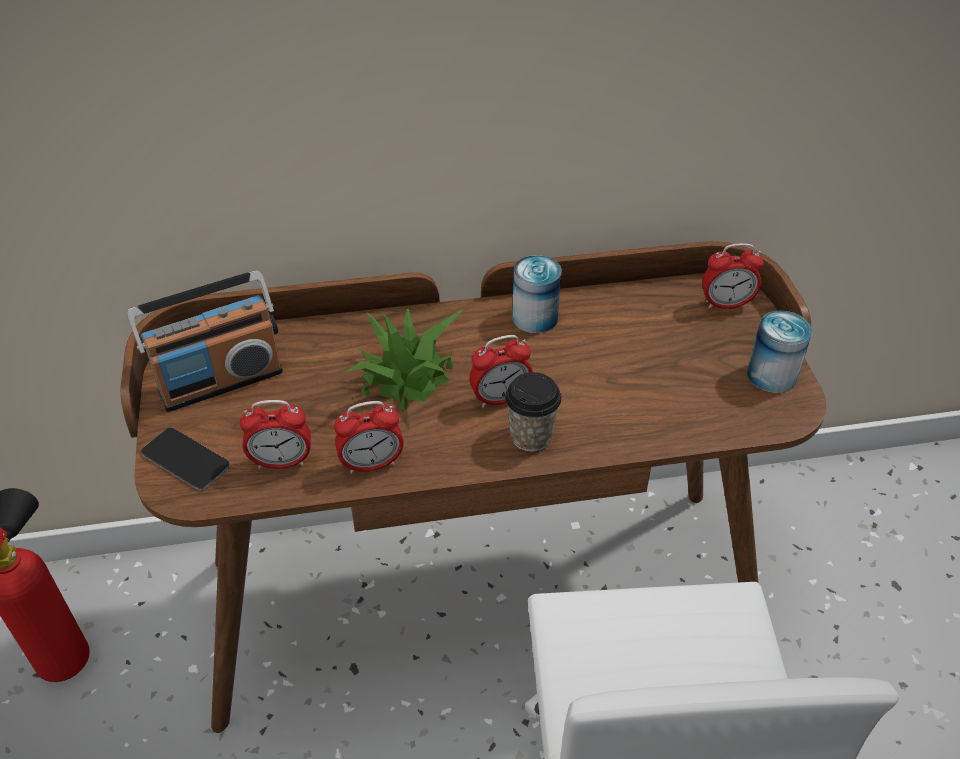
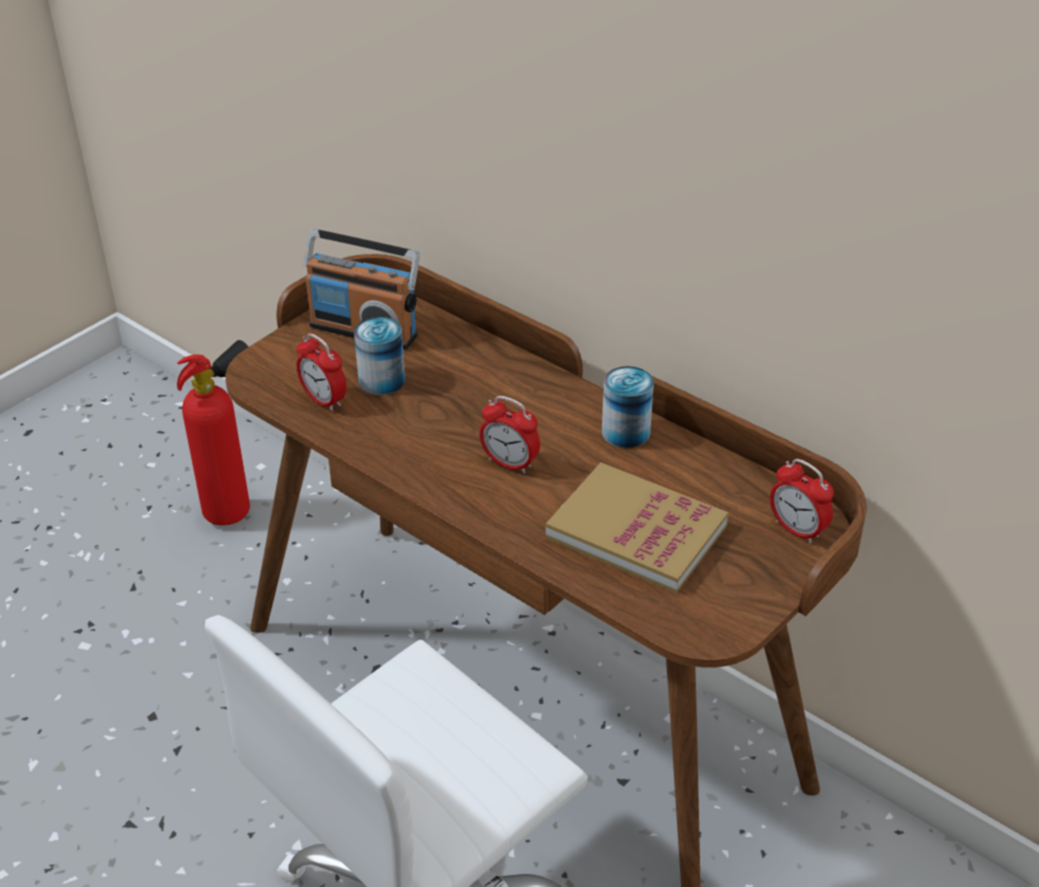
camera: 50 degrees right, 5 degrees down
phone [141,428,230,490] -> none
alarm clock [334,401,404,474] -> none
potted plant [345,308,464,410] -> none
cup [505,372,562,452] -> none
can [747,311,812,393] -> can moved to [354,317,405,395]
none -> book [546,462,729,593]

